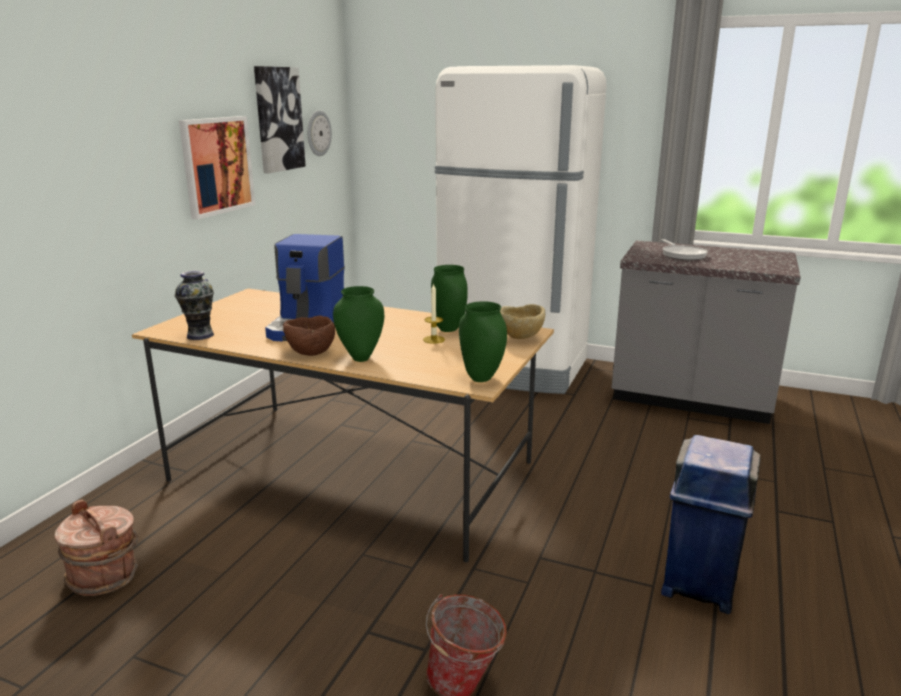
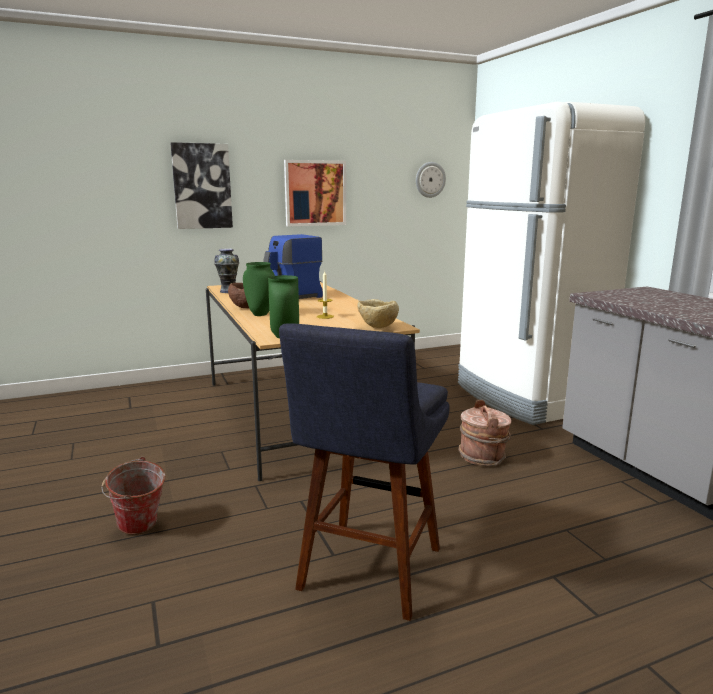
camera: 45 degrees right, 5 degrees down
brown bucket [55,499,139,596] -> brown bucket moved to [458,400,512,466]
picture [254,66,306,174] -> picture moved to [170,142,233,229]
green vase [431,265,468,332] -> none
frying pan [661,239,708,260] -> none
blue trash can [661,435,761,614] -> blue stool [279,323,450,621]

